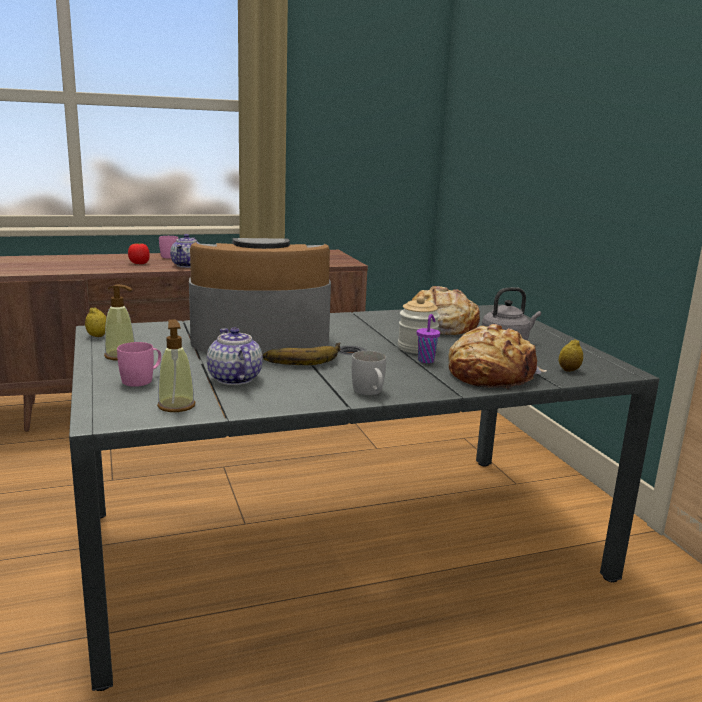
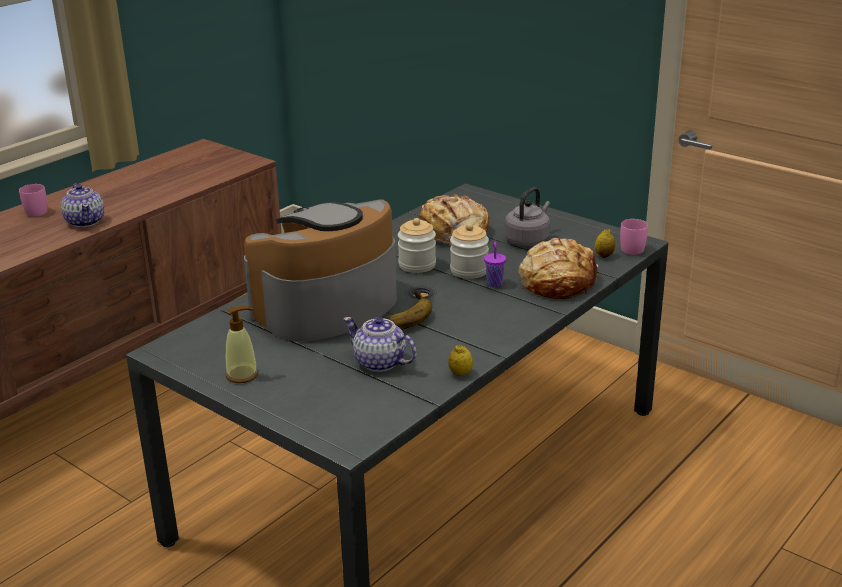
camera: 30 degrees left, 10 degrees up
lemon [85,307,107,337] -> lemon moved to [448,345,473,376]
pink mug [117,342,161,387] -> pink mug moved to [620,219,648,255]
tomato [128,243,150,264] -> none
soap dispenser [157,319,195,412] -> none
white mug [352,351,386,395] -> none
none -> jar [398,218,436,273]

